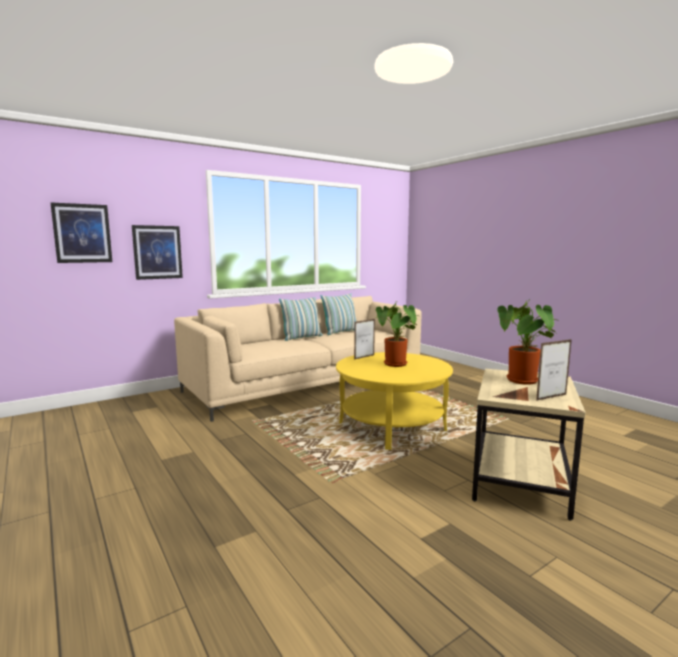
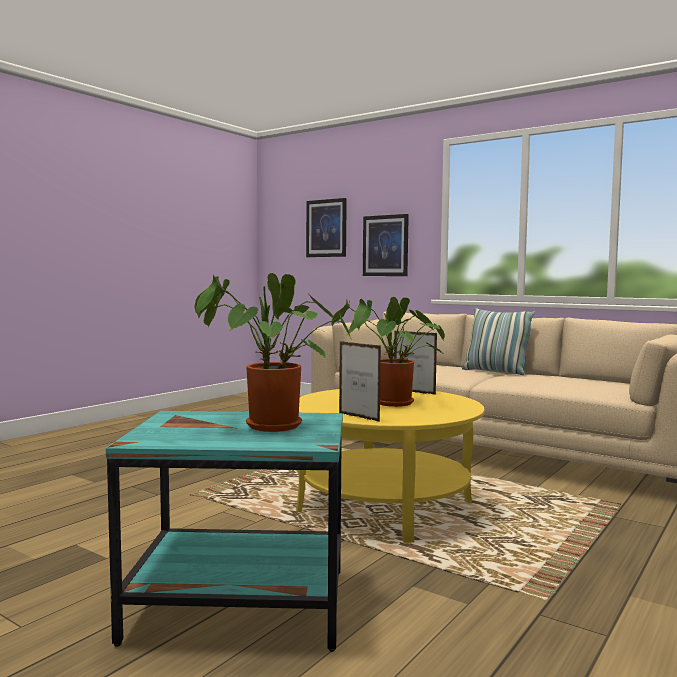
camera: 70 degrees right, 5 degrees down
pillow [321,294,357,335] -> none
beige side table [472,369,586,521] -> turquoise side table [106,411,343,652]
picture frame [536,339,572,401] -> picture frame moved to [339,341,381,422]

